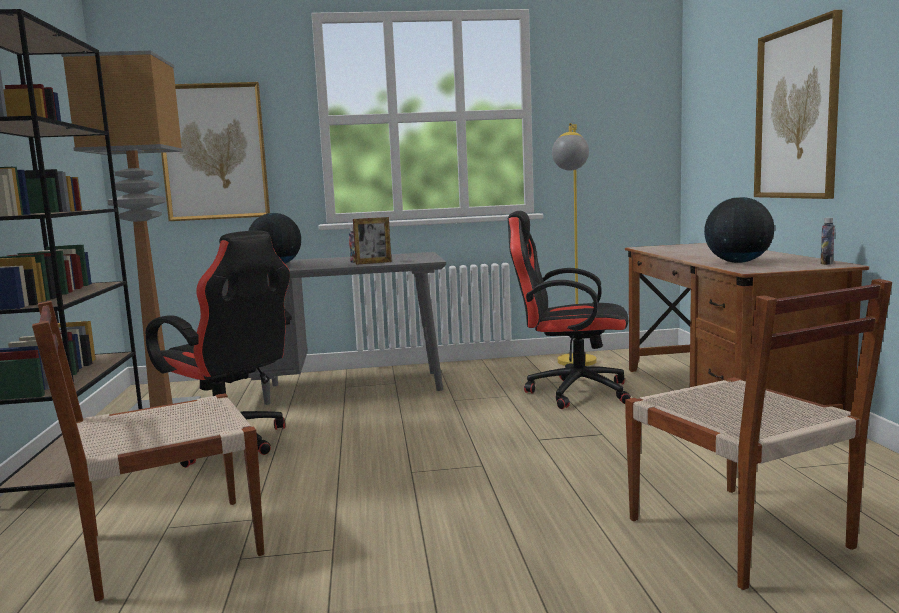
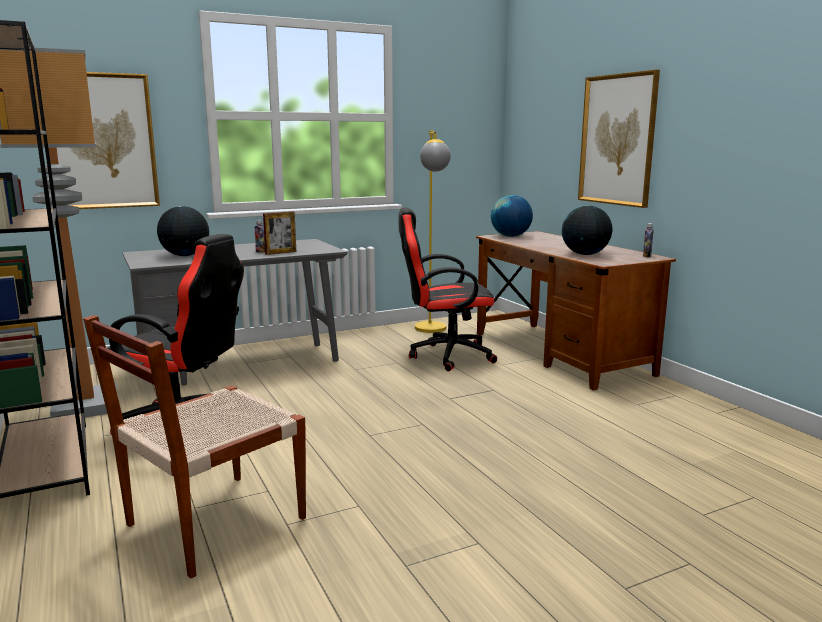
camera: 20 degrees left, 5 degrees up
chair [625,279,892,590] -> none
none -> globe [491,195,533,237]

